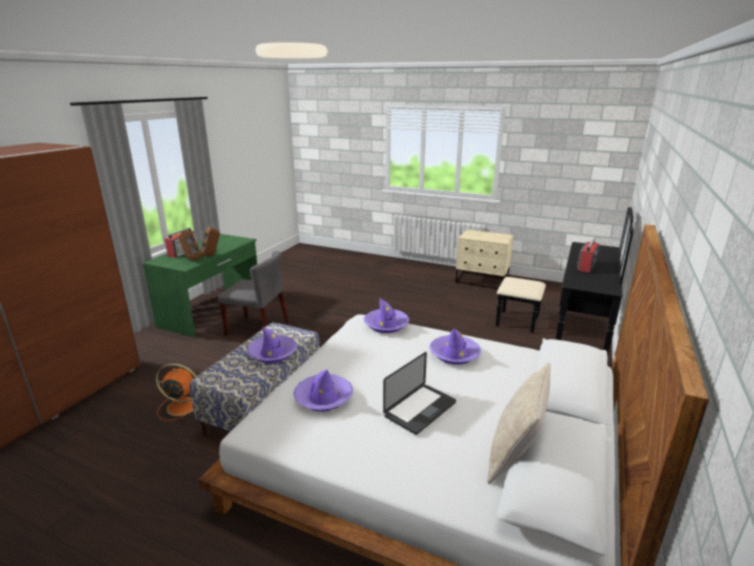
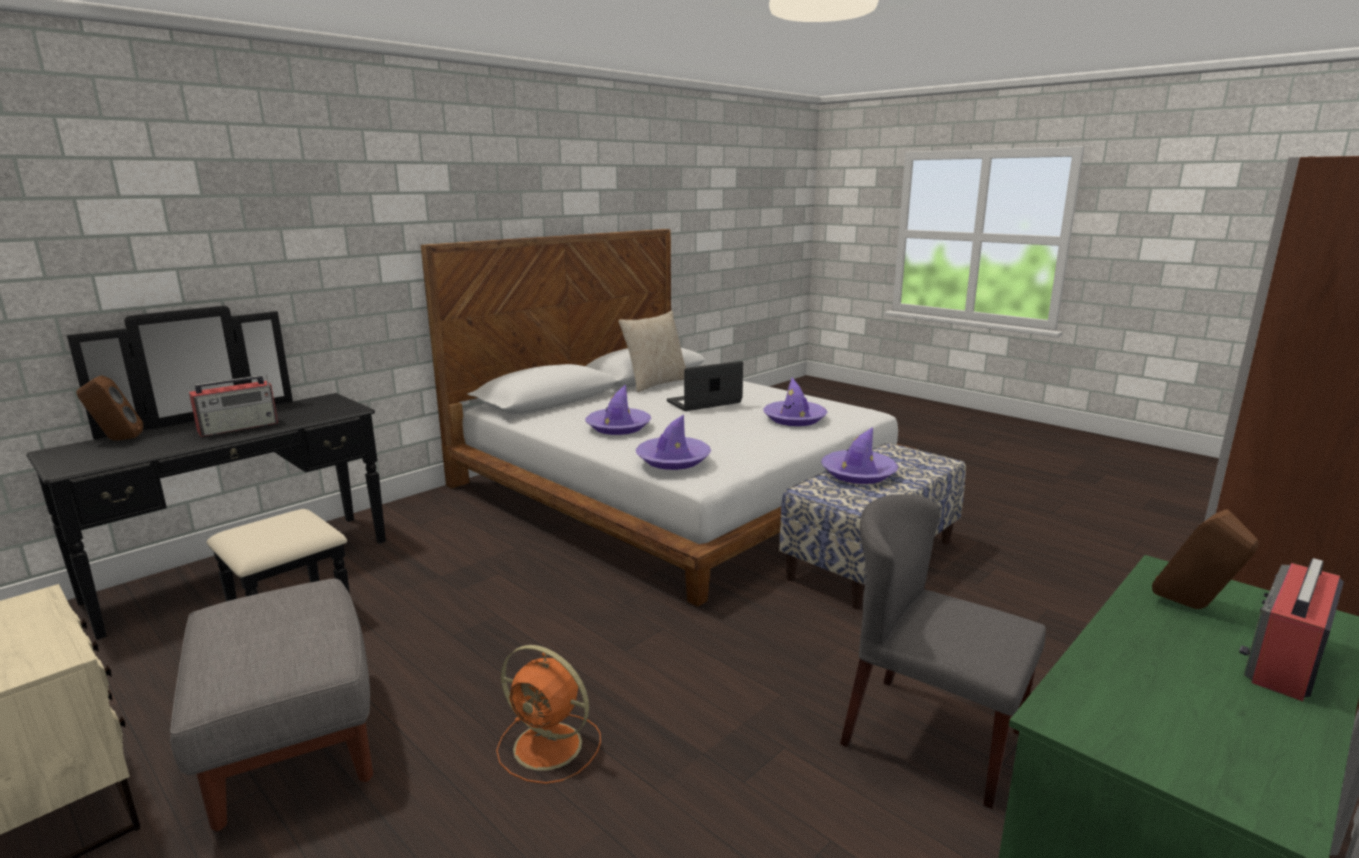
camera: 160 degrees left, 5 degrees down
orange fan [156,363,196,421] -> orange fan moved to [496,645,601,784]
brown speaker [201,227,220,256] -> brown speaker moved to [76,375,143,441]
none -> grey ottoman [170,579,373,831]

